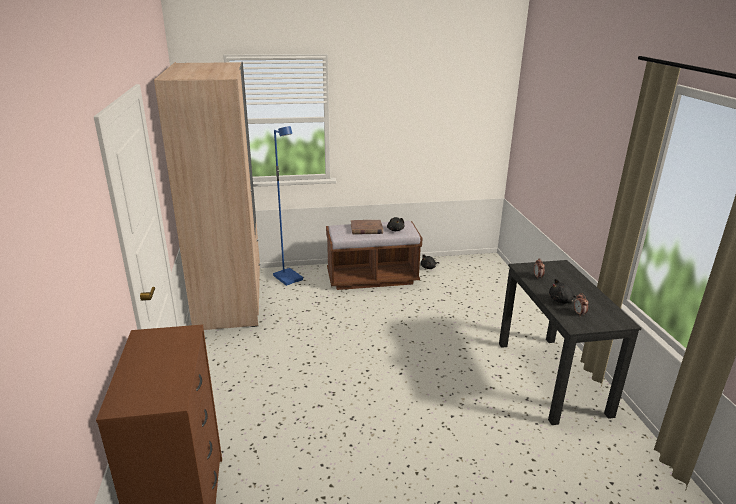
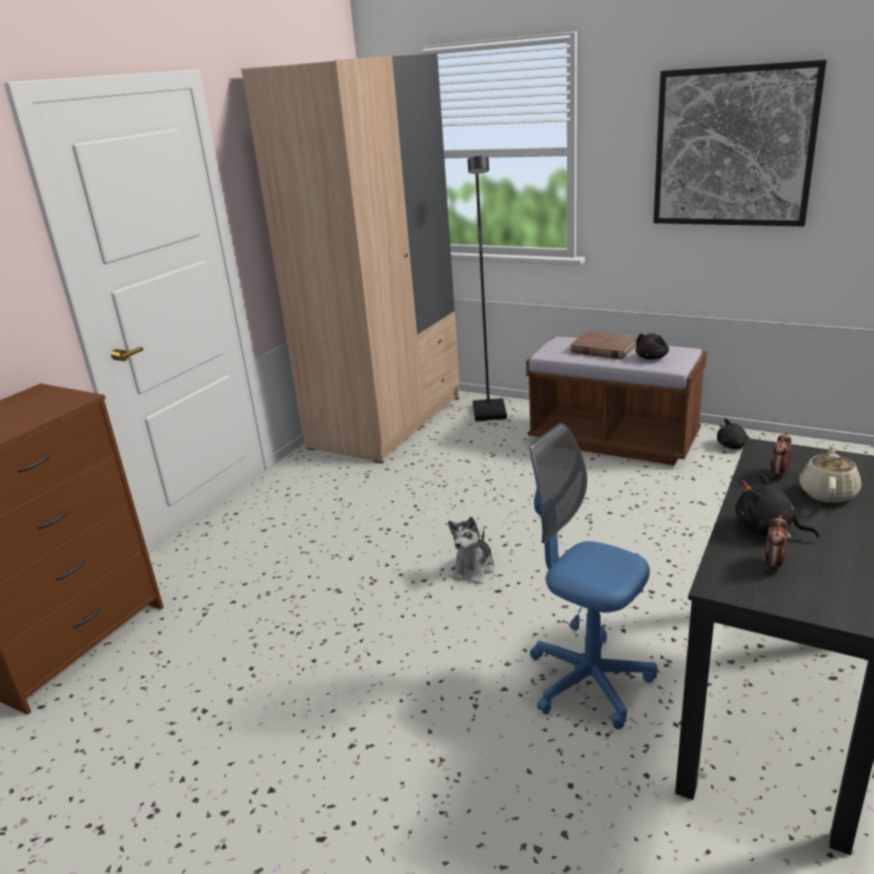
camera: 40 degrees right, 0 degrees up
blue floor lamp [273,126,303,286] -> black floor lamp [468,156,507,422]
none -> plush toy [448,517,495,584]
none -> blue office chair [529,423,658,729]
none -> picture [653,60,827,226]
none -> beige teapot [799,443,861,503]

